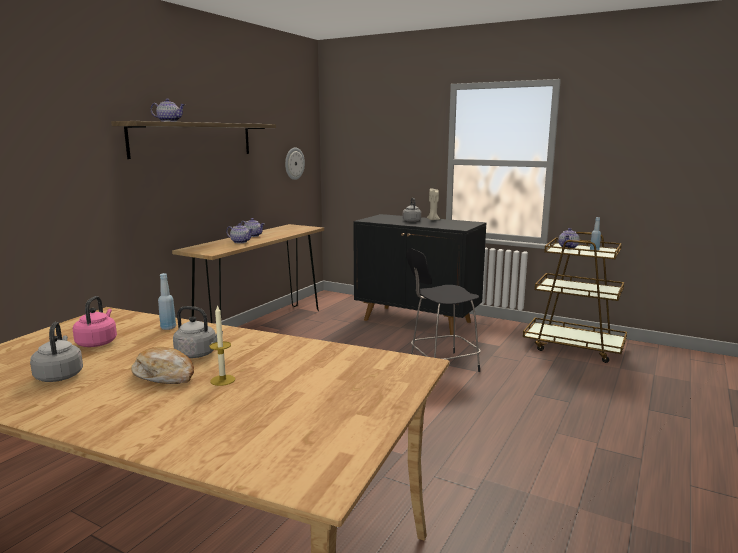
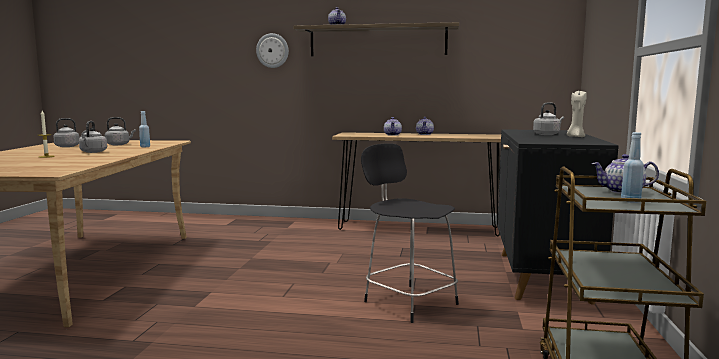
camera: 70 degrees right, 5 degrees down
pink kettle [73,296,117,347] -> grey kettle [105,117,136,145]
bread [131,347,194,384] -> none
wall clock [285,147,305,180] -> wall clock moved to [256,33,289,68]

